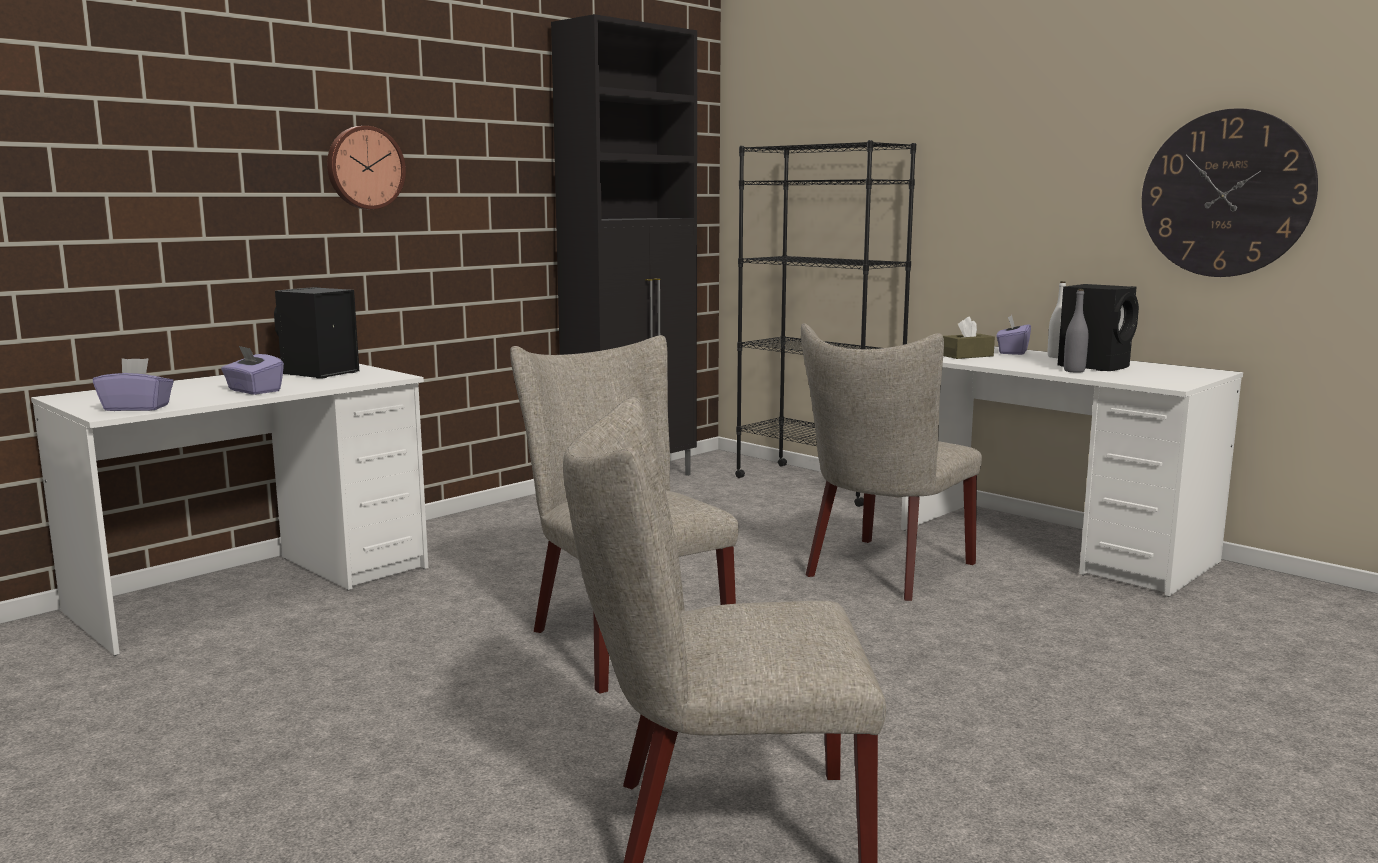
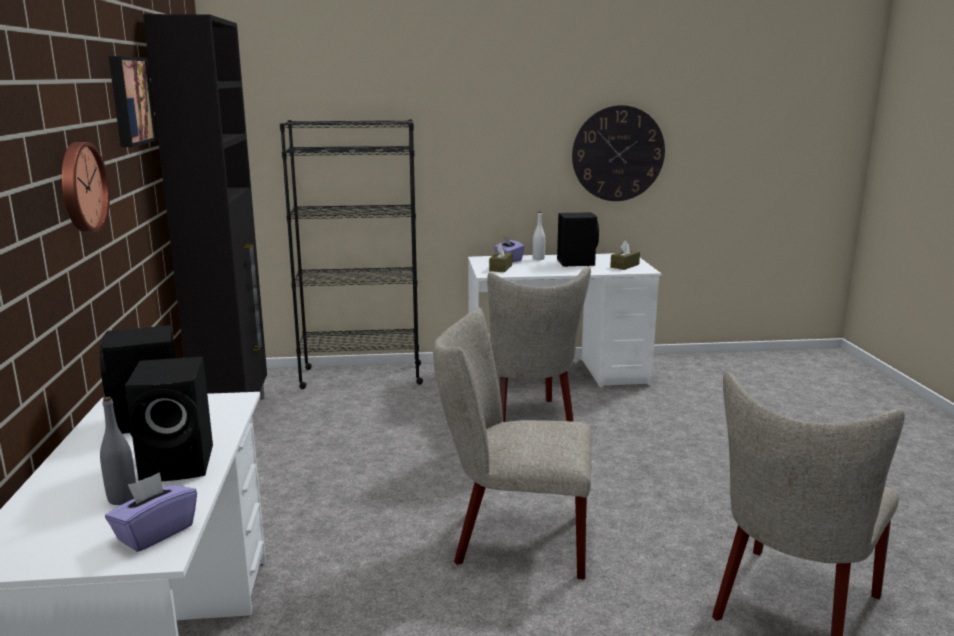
camera: 50 degrees left, 5 degrees up
purple tissue box [221,345,284,395] -> black speaker [125,357,213,481]
grey bottle [1064,289,1088,373] -> grey bottle moved to [100,397,136,505]
none -> picture [109,56,157,147]
none -> brown tissue box [610,240,640,270]

